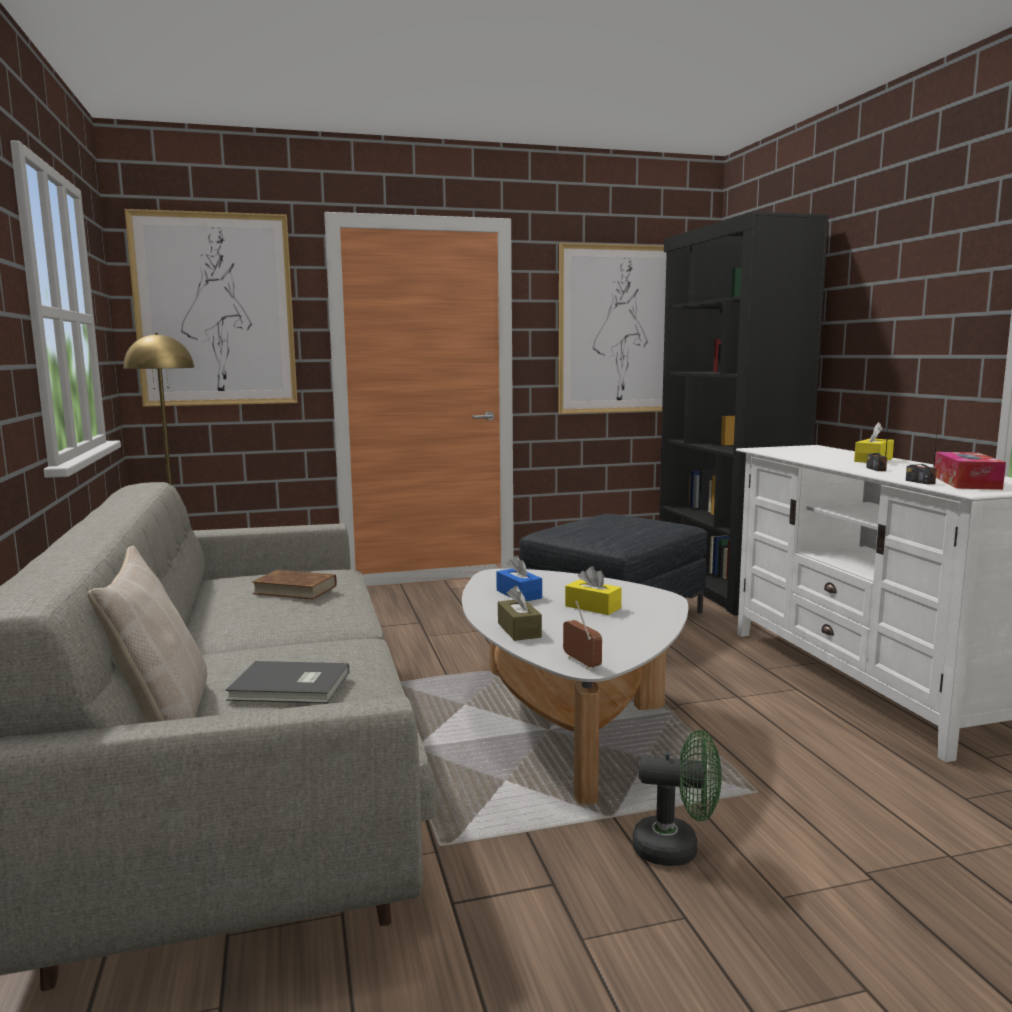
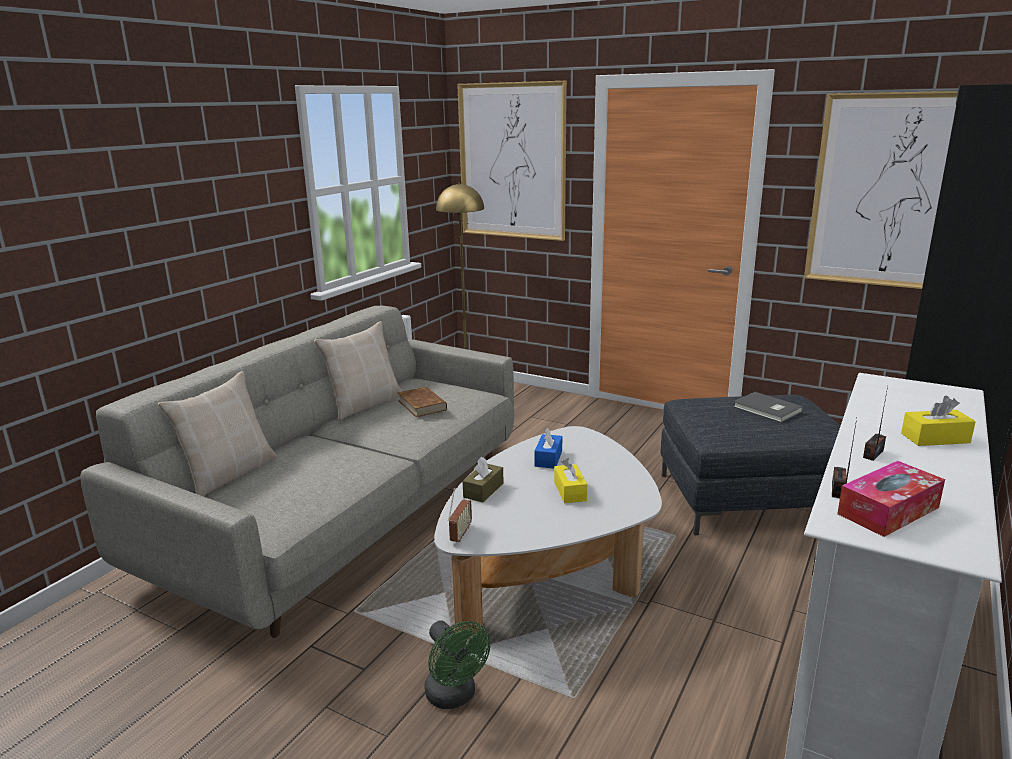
camera: 45 degrees right, 10 degrees up
grey book [226,661,349,703] -> grey book moved to [733,392,803,422]
none -> beige pillow [314,321,402,420]

